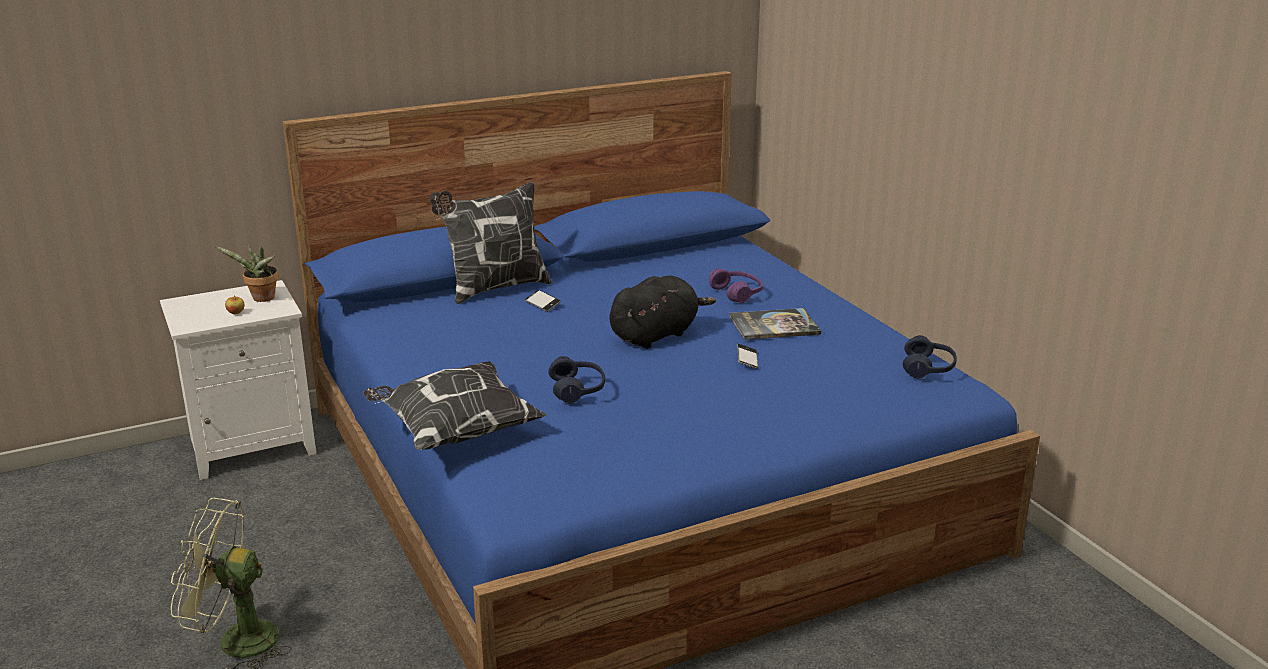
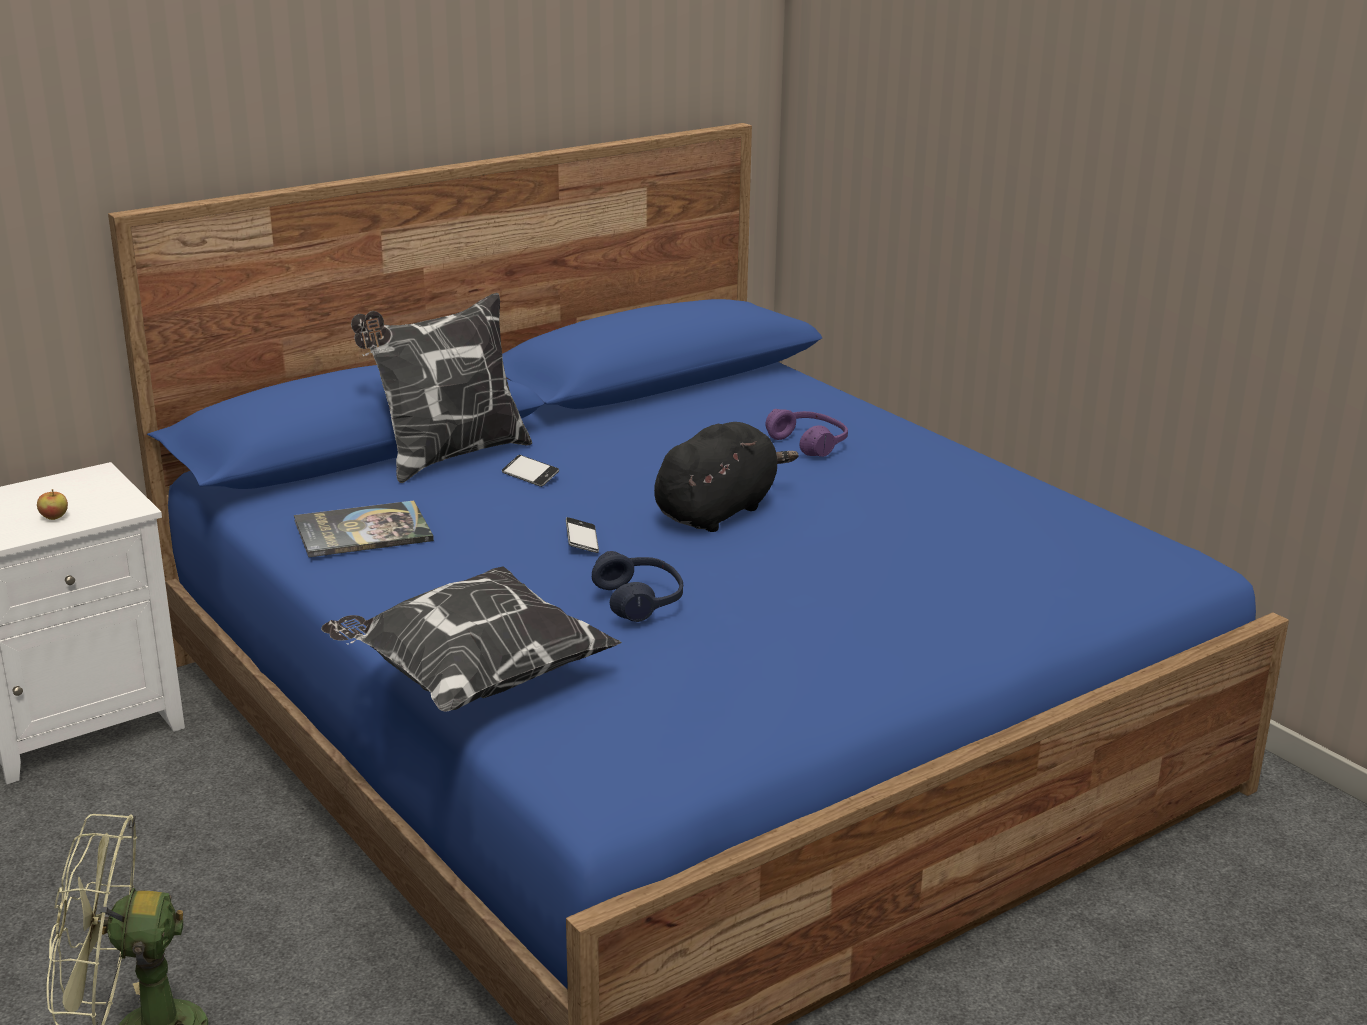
camera: 10 degrees left, 0 degrees up
potted plant [216,243,278,302] -> none
book [729,308,821,340] -> book moved to [294,500,434,557]
phone [737,344,758,369] -> phone moved to [566,517,599,553]
blue headphones [903,335,957,379] -> none

